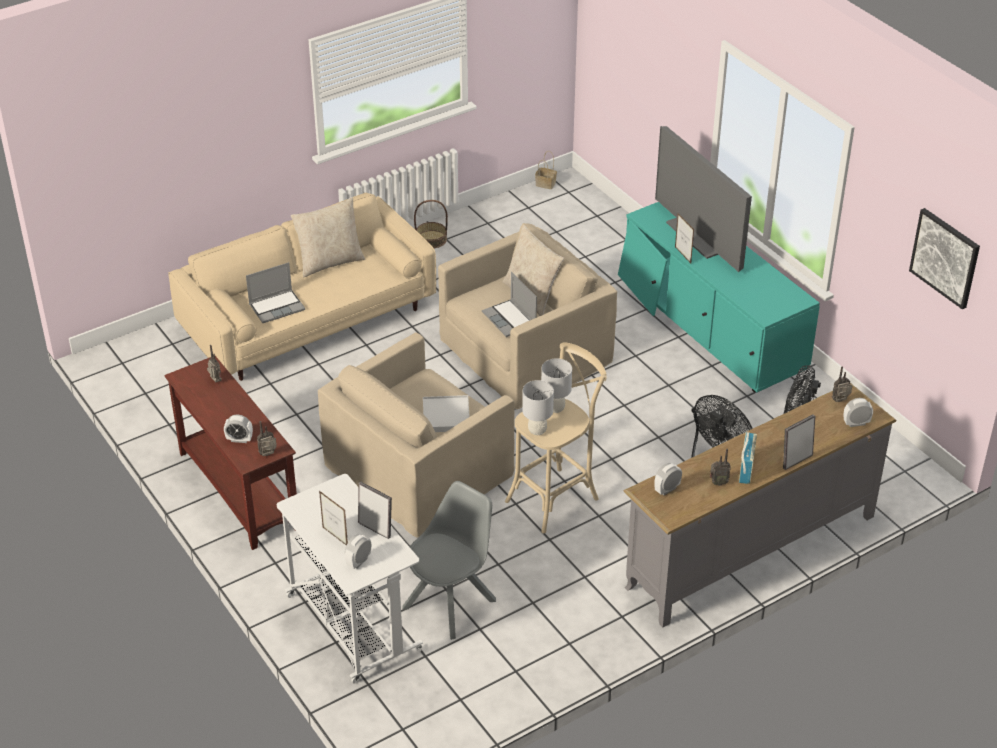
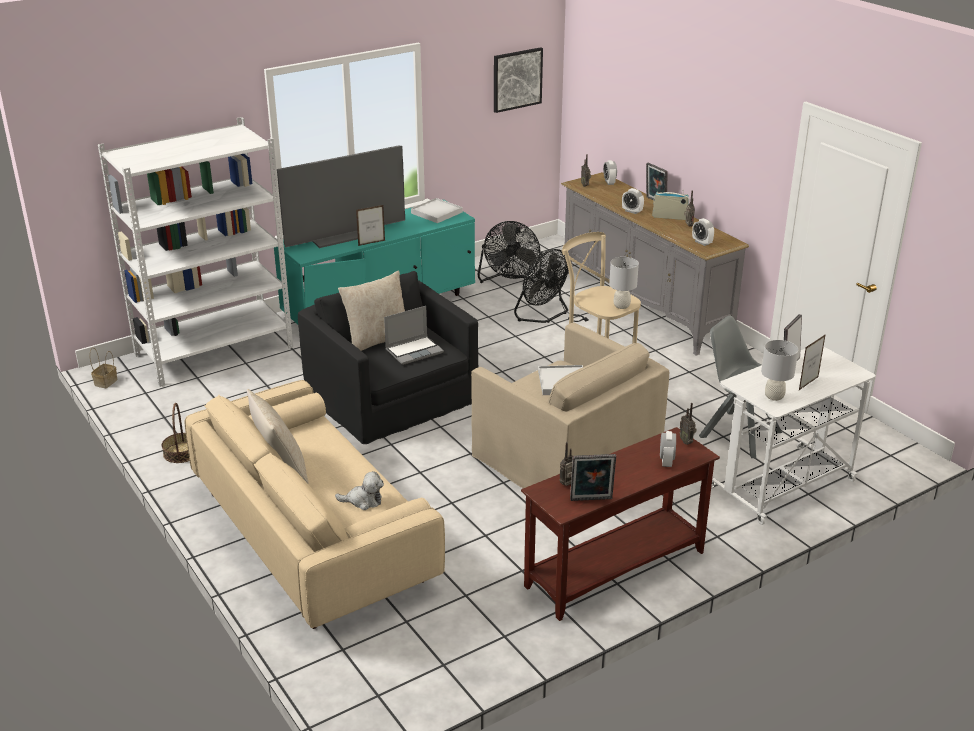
camera: 90 degrees left, 10 degrees down
laptop [246,262,305,323] -> plush toy [335,471,384,510]
alarm clock [345,535,371,569] -> alarm clock moved to [622,188,644,214]
beige armchair [438,223,617,409] -> black armchair [298,271,478,444]
grey table lamp [541,358,572,413] -> grey table lamp moved to [761,340,798,401]
none -> white bookcase [98,117,293,387]
none -> white tray [411,198,463,223]
none -> picture frame [570,454,616,501]

